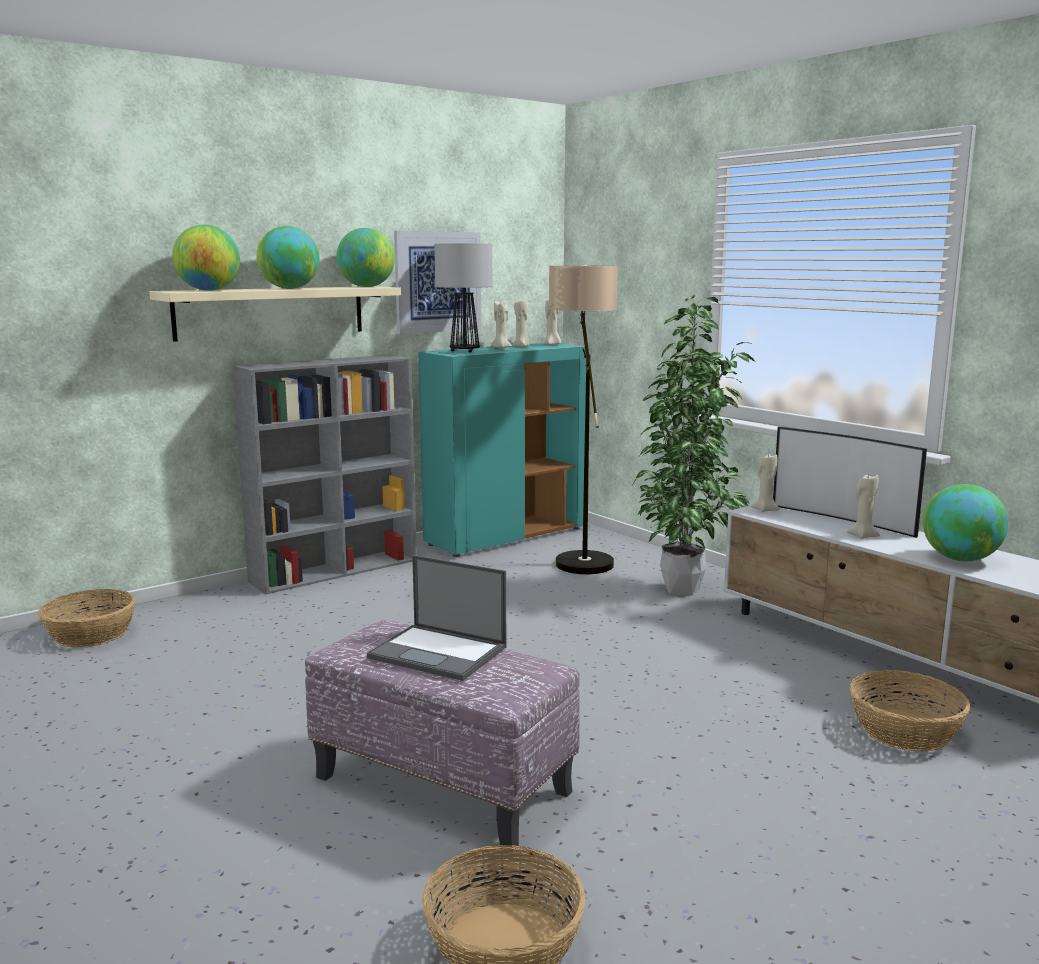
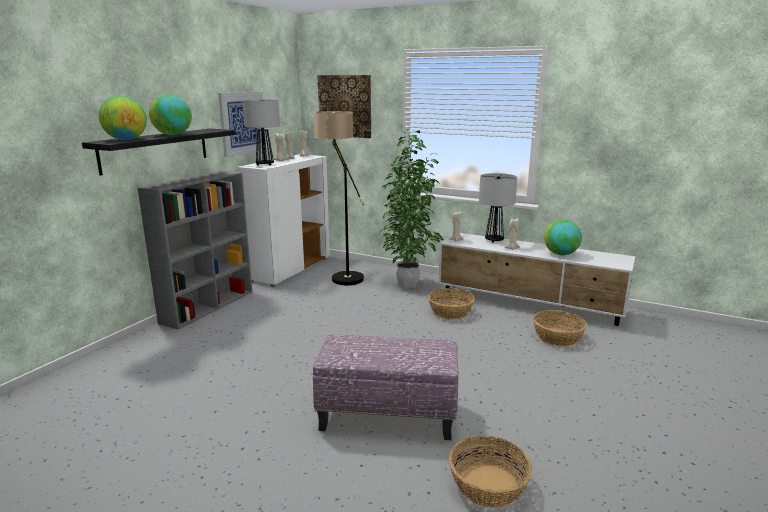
camera: 25 degrees left, 5 degrees up
basket [38,589,136,648] -> basket moved to [428,288,475,320]
beige shelf [149,286,401,342] -> black shelf [82,129,236,176]
globe [336,228,395,287] -> none
laptop [367,555,506,681] -> none
turquoise cabinet [418,343,589,557] -> white cabinet [237,154,330,286]
television [773,427,927,538] -> table lamp [479,173,517,243]
none -> picture [317,75,371,138]

